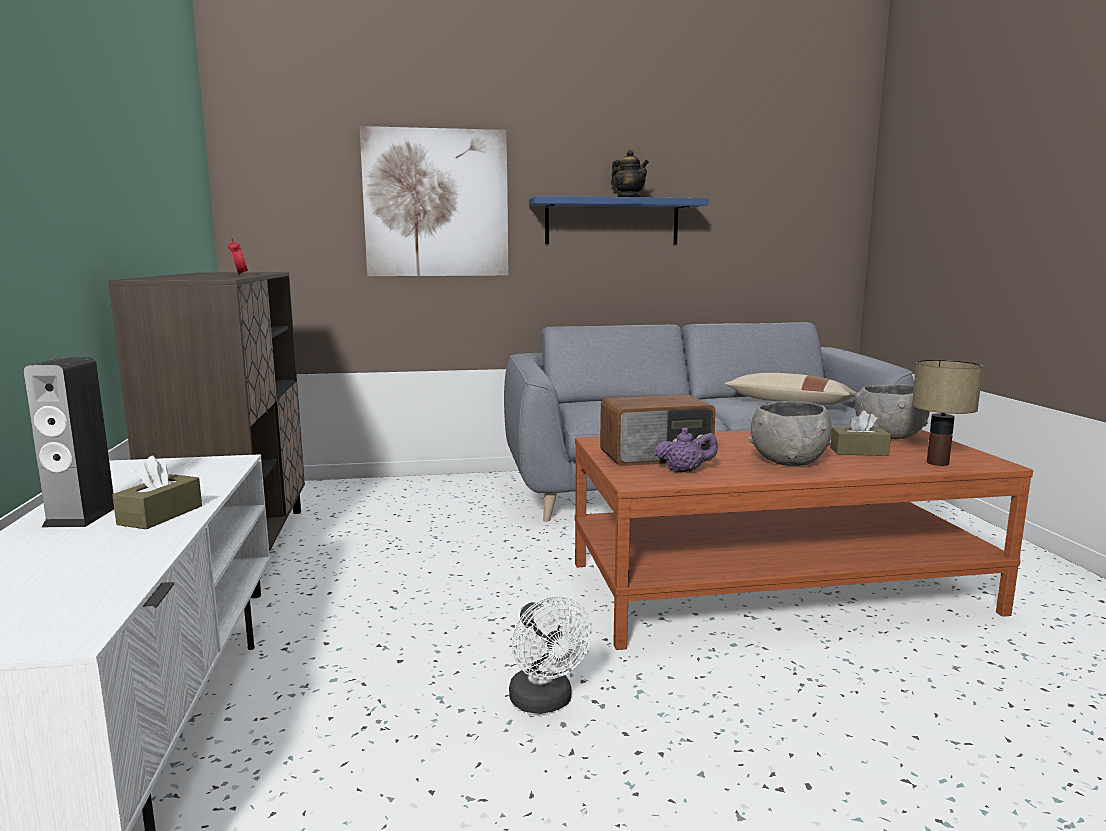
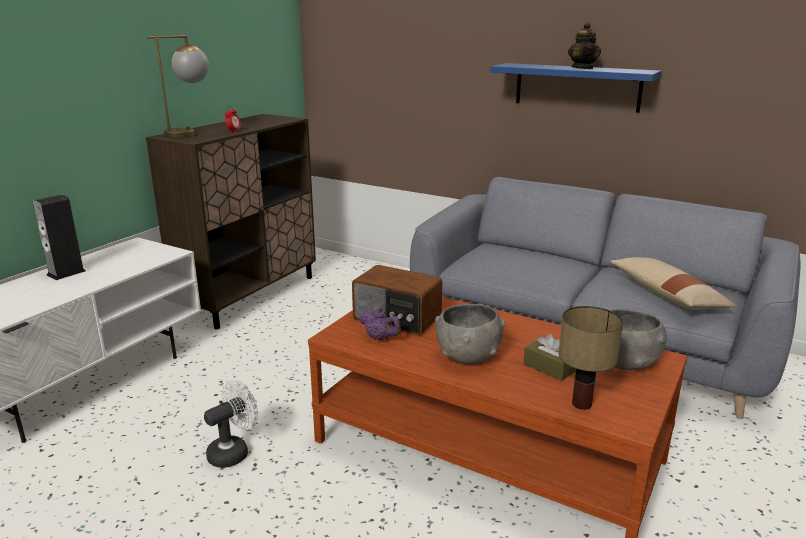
camera: 40 degrees right, 10 degrees up
brown tissue box [112,456,202,529] -> none
picture [359,126,509,276] -> none
white fan [509,596,593,714] -> white fan turned 150 degrees counterclockwise [204,379,258,468]
none -> table lamp [147,35,209,138]

